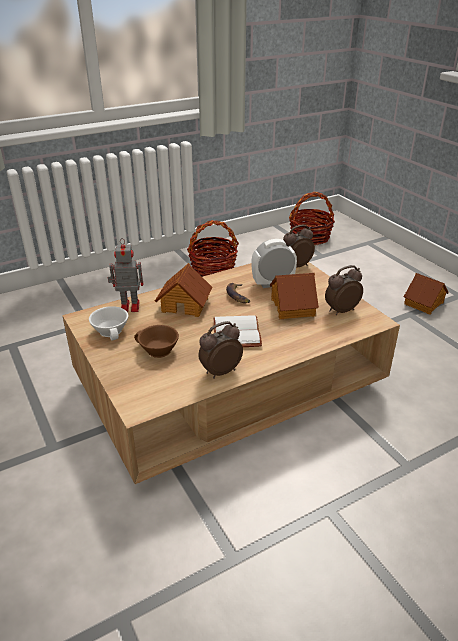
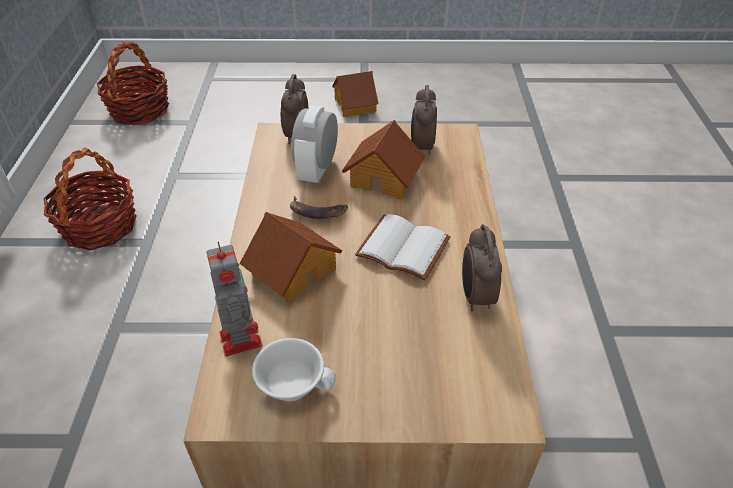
camera: 60 degrees left, 10 degrees up
toy robot [108,238,143,312] -> toy robot turned 135 degrees clockwise [206,241,262,356]
brown cup [134,325,179,358] -> none

